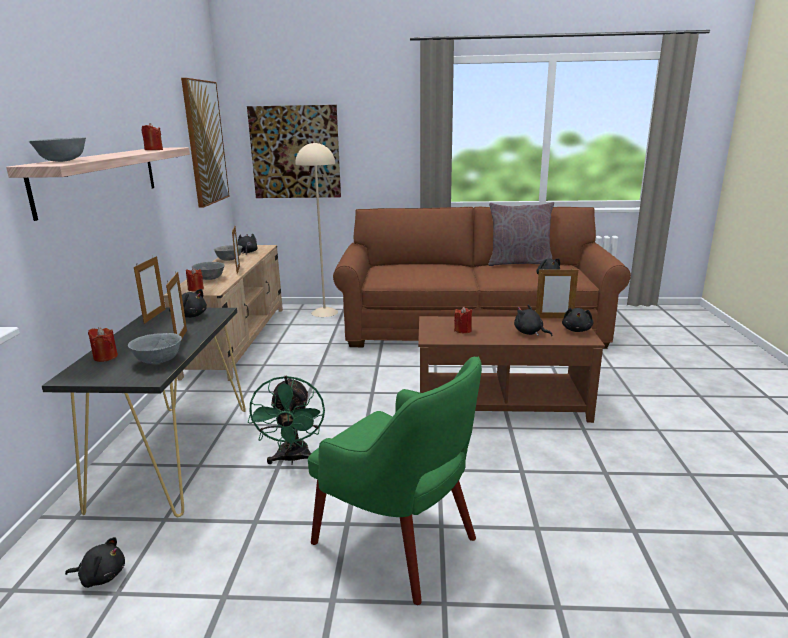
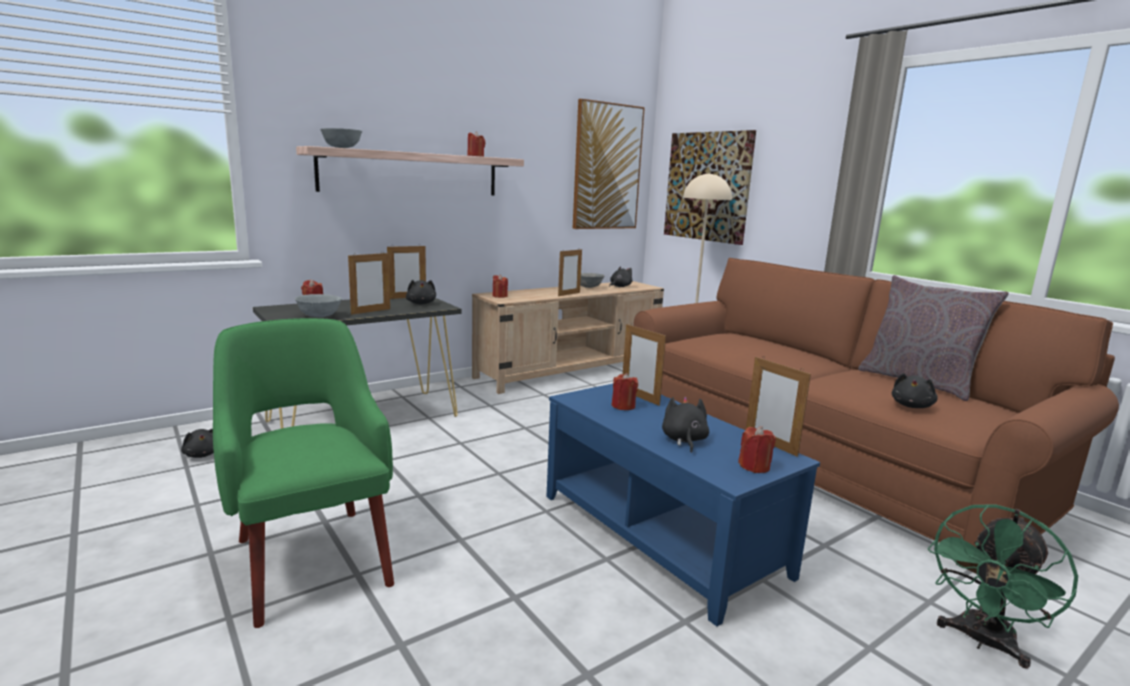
camera: 50 degrees right, 5 degrees down
grey bowl [192,262,225,280] -> none
green fan [248,376,325,465] -> green fan moved to [928,504,1078,668]
green armchair [308,357,482,605] -> green armchair turned 150 degrees clockwise [213,318,394,628]
brown coffee table [418,316,605,423] -> blue coffee table [547,384,820,627]
black plush toy [562,308,593,332] -> red candle [738,426,776,473]
none -> picture frame [623,323,666,406]

